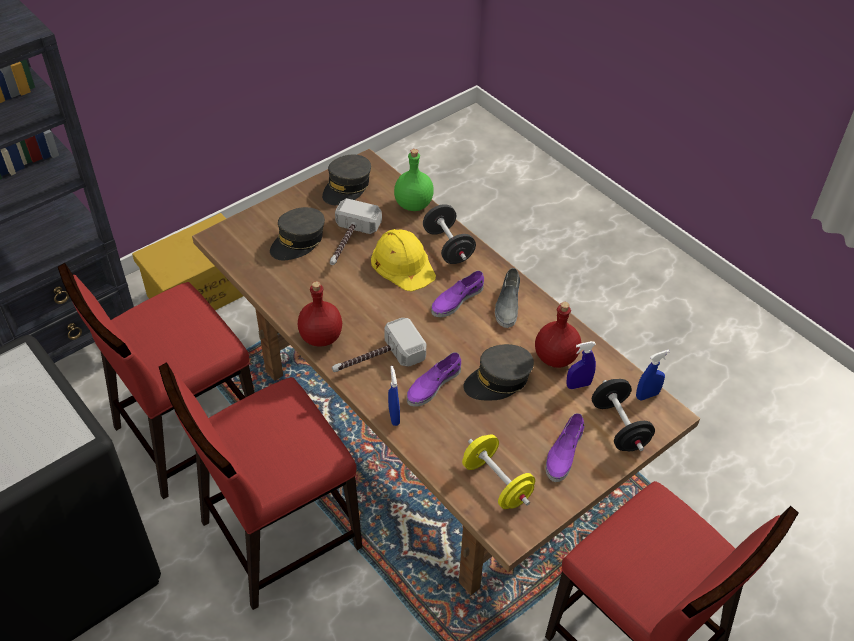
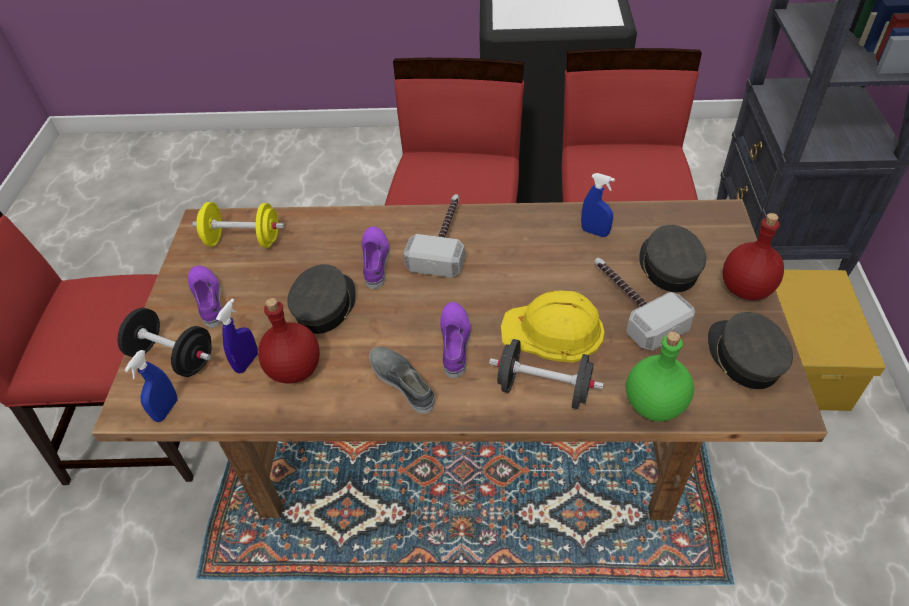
camera: 135 degrees right, 0 degrees up
red bottle [298,281,342,347] -> red bottle moved to [722,213,784,300]
blue spray bottle [388,366,400,426] -> blue spray bottle moved to [581,173,615,237]

